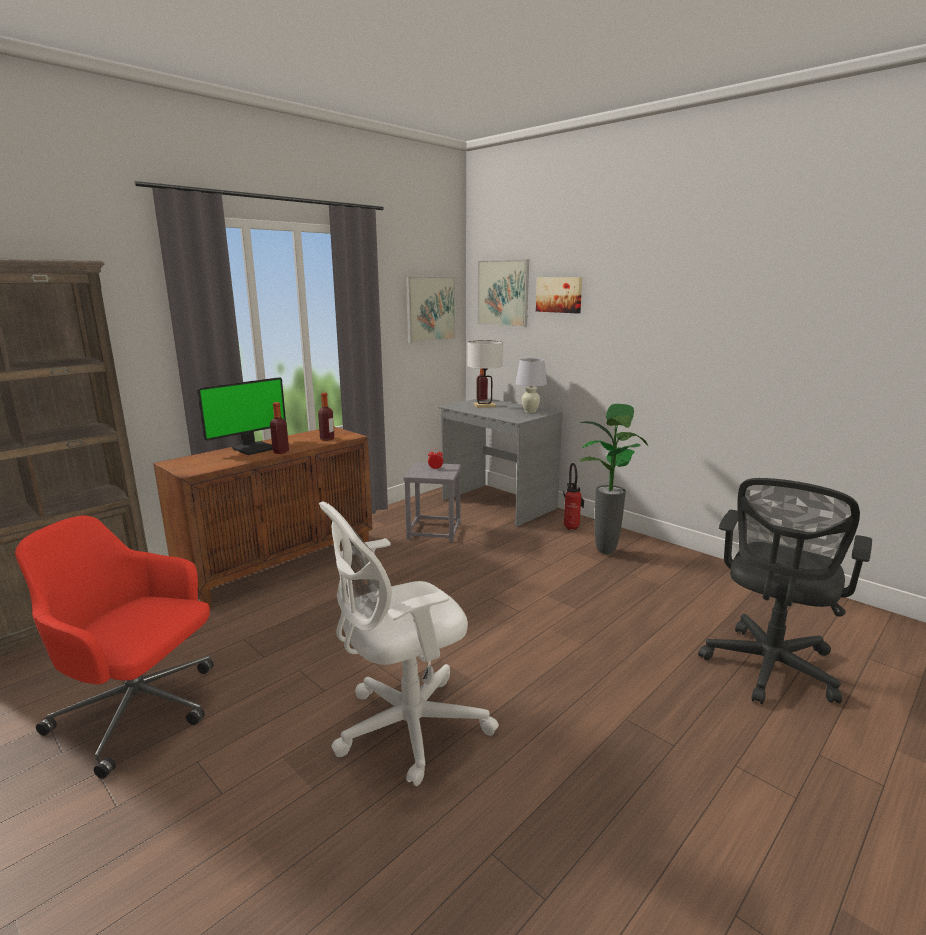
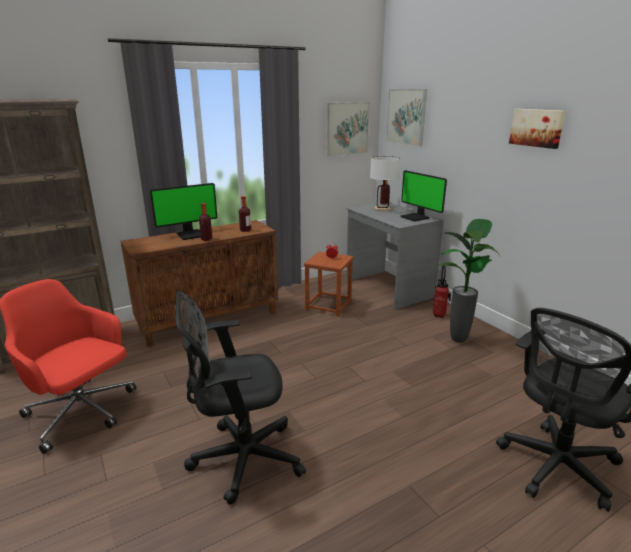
camera: 15 degrees right, 5 degrees up
white office chair [319,501,499,786] -> black office chair [176,291,306,504]
grey stool [403,462,461,542] -> brown stool [304,251,354,317]
white table lamp [516,358,547,413] -> monitor [401,170,447,221]
picture [536,277,583,314] -> picture moved to [509,109,565,149]

